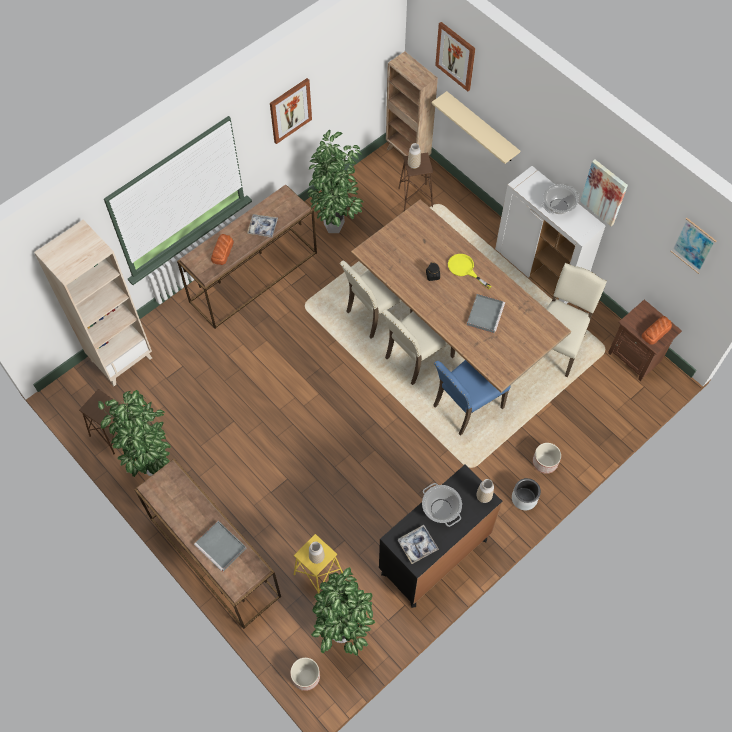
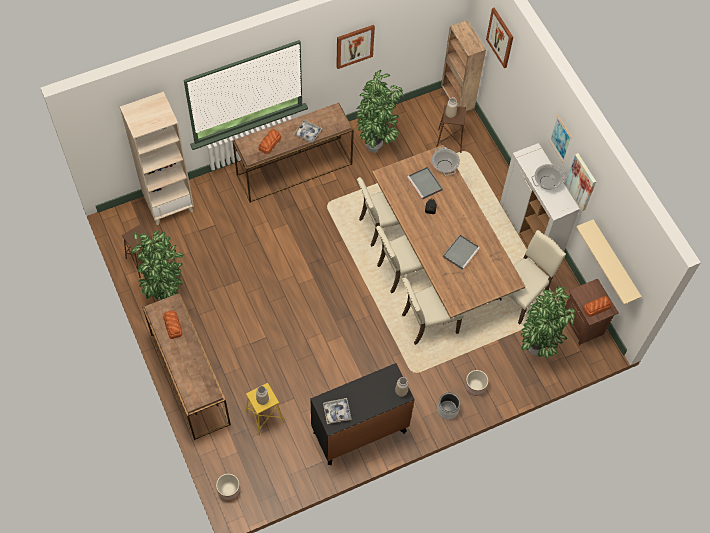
camera: 15 degrees right, 0 degrees up
grey tray [194,521,247,571] -> grey tray moved to [407,167,443,200]
potted plant [311,567,375,656] -> potted plant moved to [521,286,576,359]
cooking pot [422,483,462,527] -> cooking pot moved to [432,147,460,176]
beige shelf [431,91,520,164] -> beige shelf moved to [576,220,642,305]
blue chair [433,360,511,436] -> beige chair [402,277,464,345]
yellow frying pan [448,254,492,289] -> none
picture [671,217,717,274] -> picture moved to [549,114,572,163]
none -> bread [163,310,182,339]

